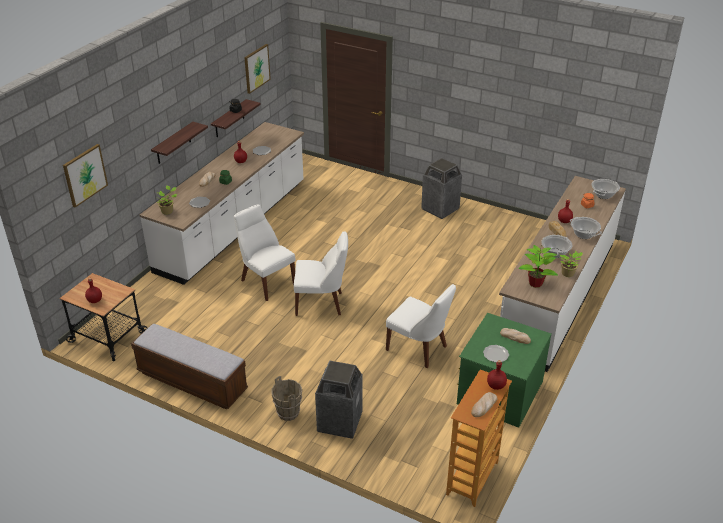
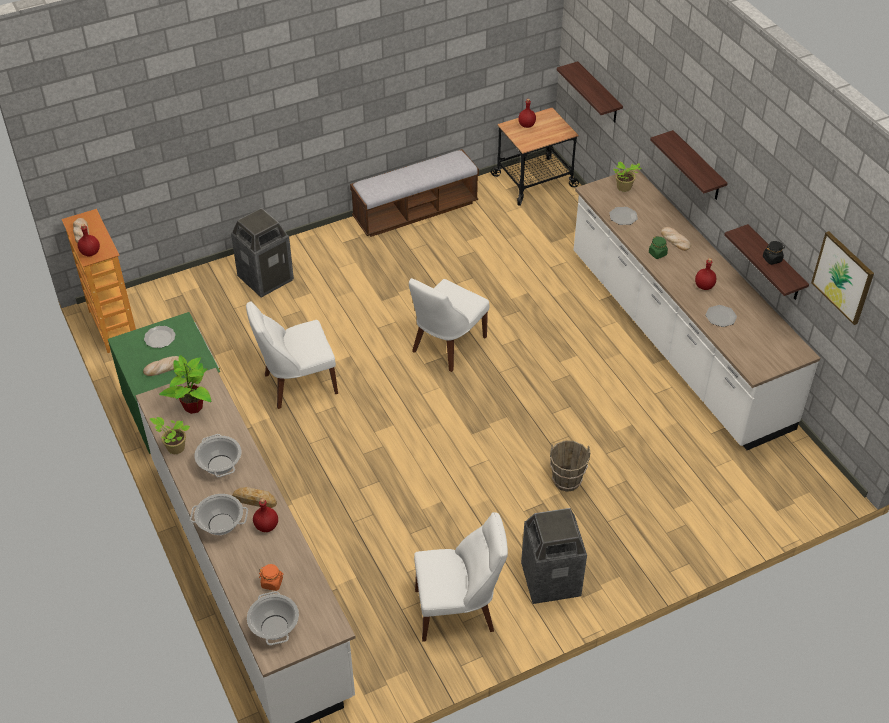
camera: 125 degrees right, 10 degrees up
picture [63,144,108,207] -> none
white chair [234,204,295,301] -> white chair moved to [414,512,508,642]
brown bucket [271,376,302,421] -> brown bucket moved to [550,440,590,492]
none -> shelf [557,61,623,123]

